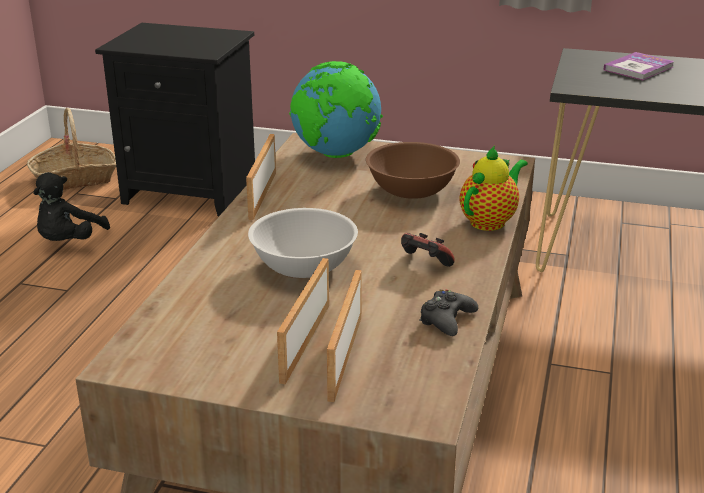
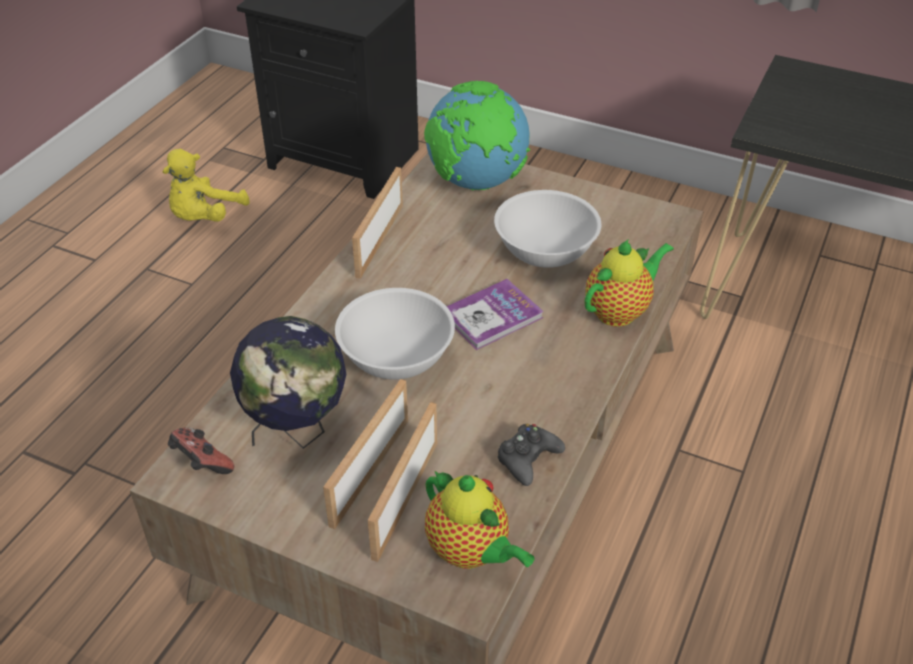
camera: 10 degrees right, 15 degrees up
basket [27,108,116,190] -> none
black plush toy [33,172,110,241] -> yellow plush toy [163,148,250,222]
brown bowl [366,142,460,199] -> white bowl [494,190,601,268]
game controller [401,233,455,267] -> game controller moved to [168,428,234,474]
book [603,52,674,80] -> book moved to [447,279,544,350]
none -> globe [230,316,346,449]
none -> teapot [425,471,534,569]

